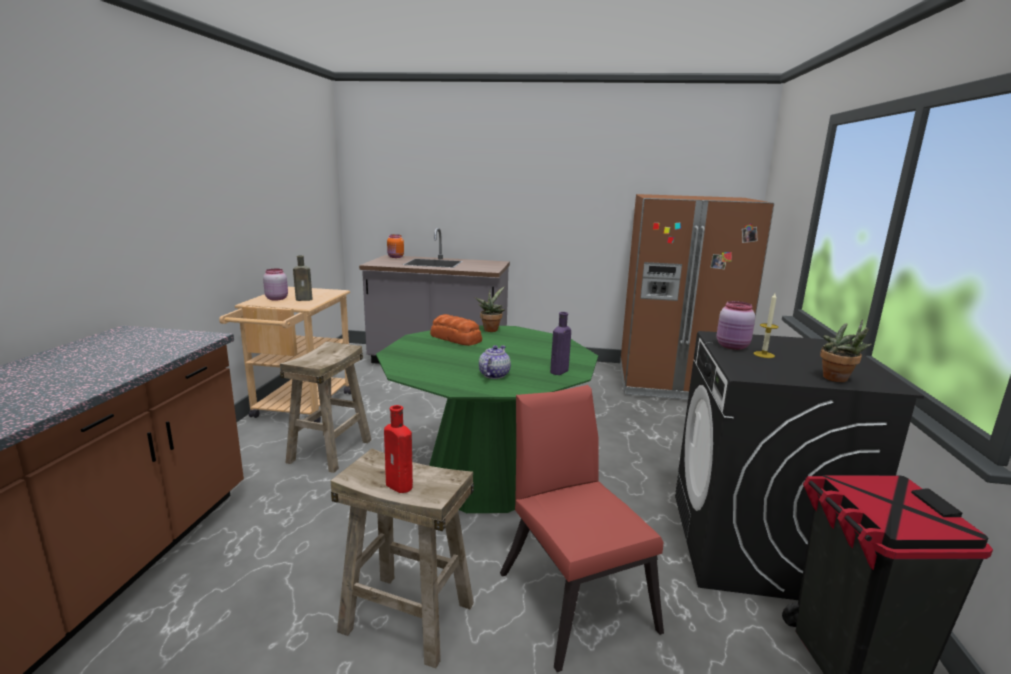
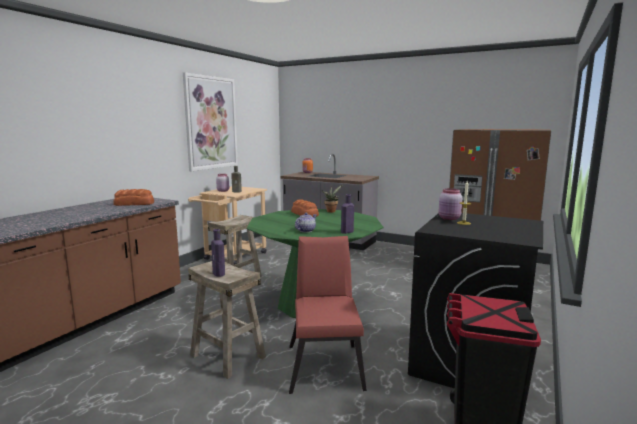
camera: 20 degrees right, 5 degrees down
red bottle [384,405,413,493] -> purple bottle [211,229,225,277]
potted plant [820,320,872,382] -> none
none -> bread [113,189,154,206]
none -> picture [183,72,238,171]

